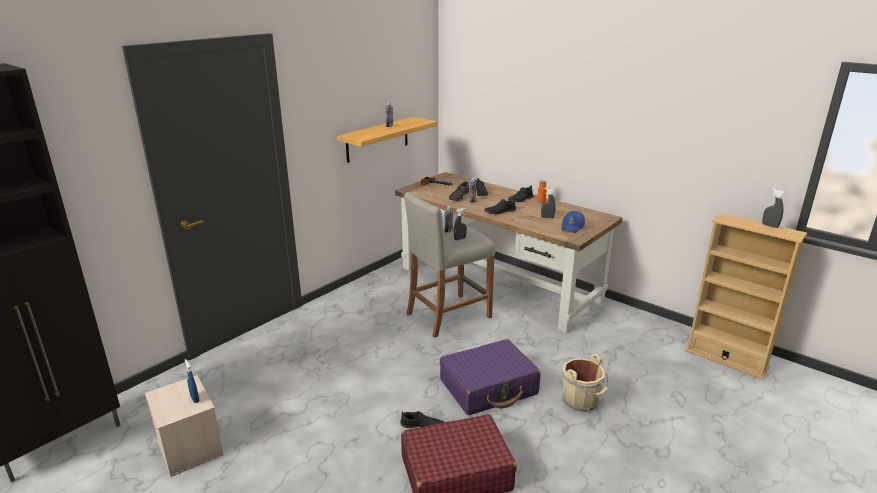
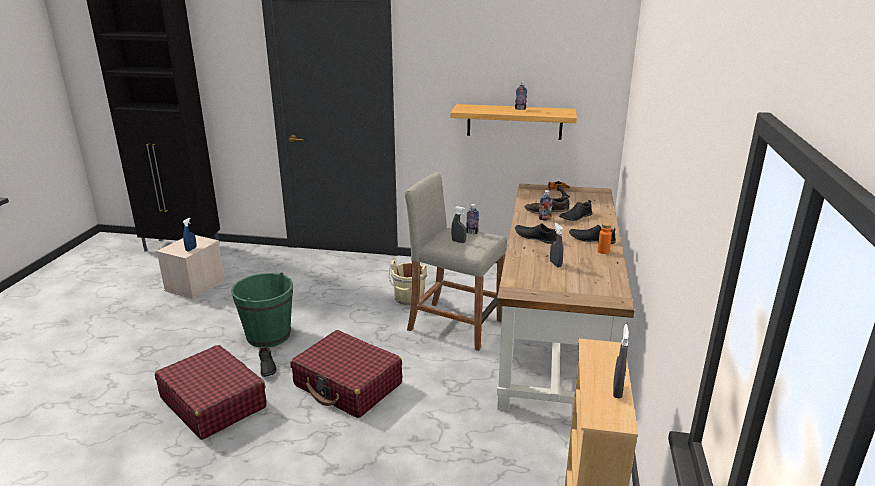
camera: 60 degrees right, 0 degrees up
purple suitcase [440,339,540,415] -> red suitcase [291,330,402,418]
blue cap [562,211,585,233] -> none
beige bucket [562,354,608,412] -> beige bucket moved to [389,260,427,306]
none -> green bucket [231,272,293,347]

